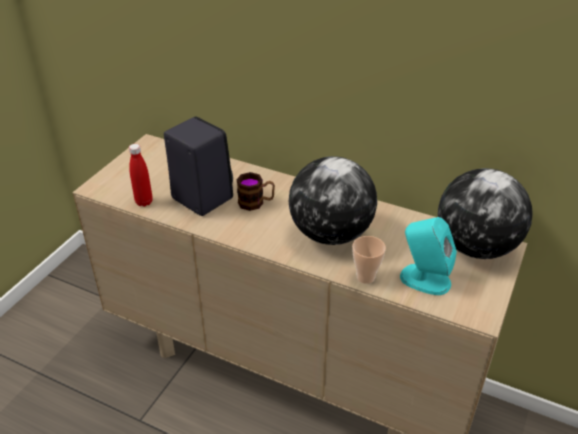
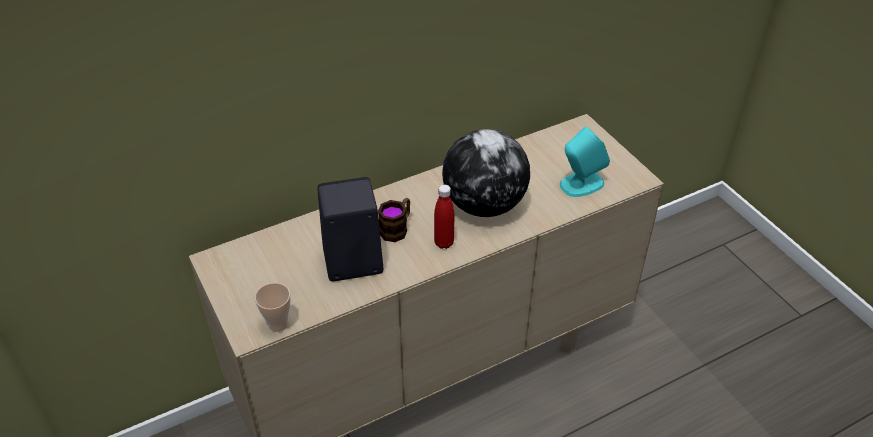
camera: 55 degrees left, 5 degrees up
red bottle [129,144,153,207] -> red bottle moved to [434,185,454,249]
cup [352,236,386,284] -> cup moved to [255,283,291,332]
globe [438,168,533,259] -> none

